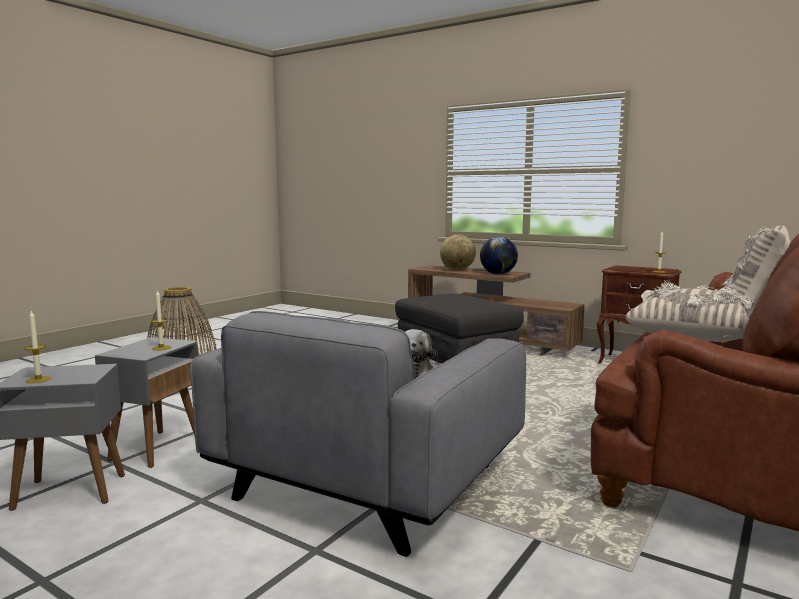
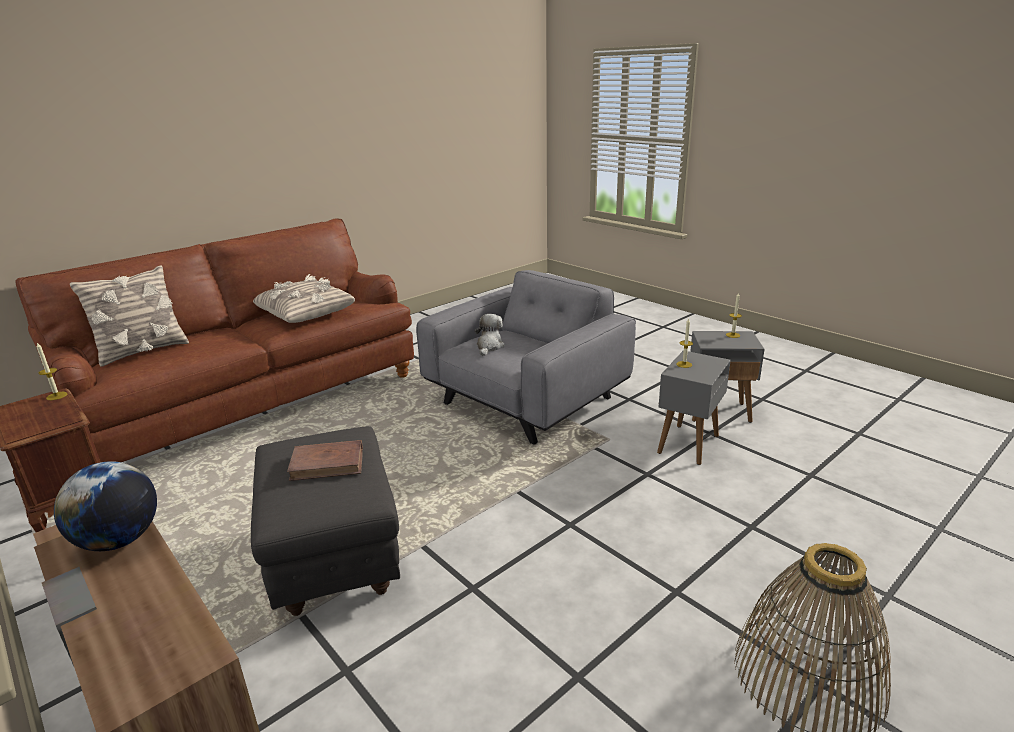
camera: 165 degrees left, 15 degrees up
globe [440,235,476,270] -> none
none -> brown book [287,440,363,481]

